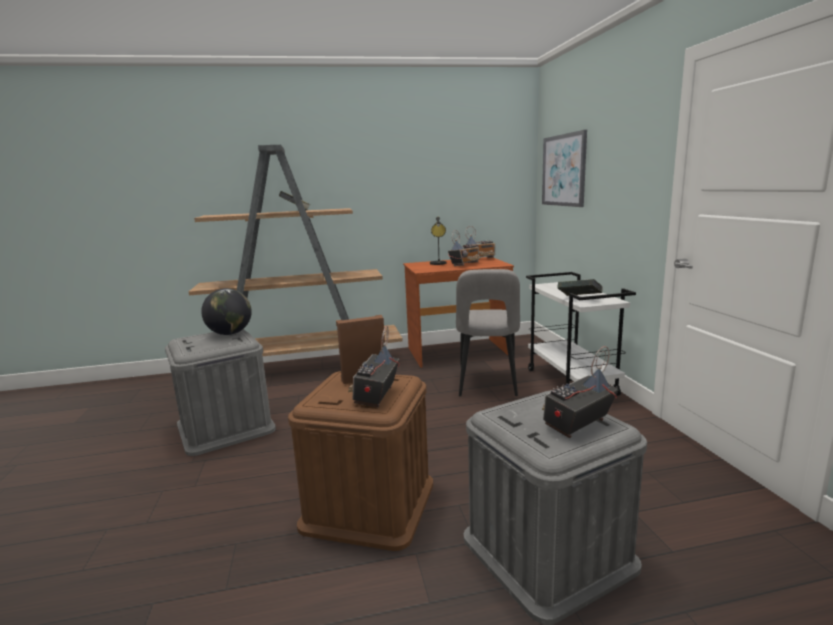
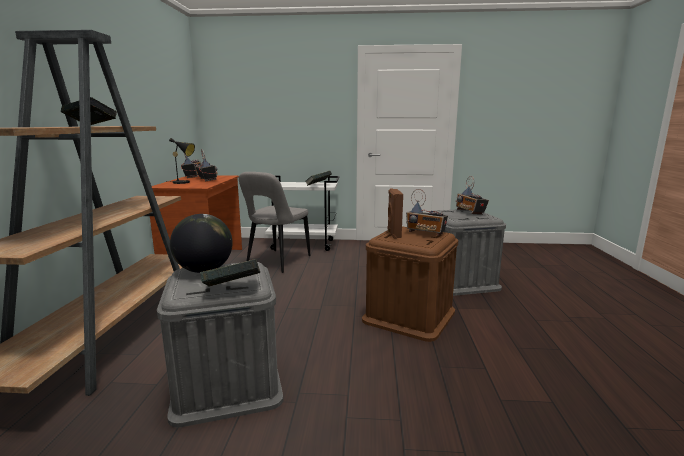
camera: 75 degrees left, 0 degrees up
grey chair [456,269,520,396] -> grey chair turned 90 degrees clockwise [239,172,310,273]
picture [542,130,587,207] -> none
none -> book [200,259,260,287]

